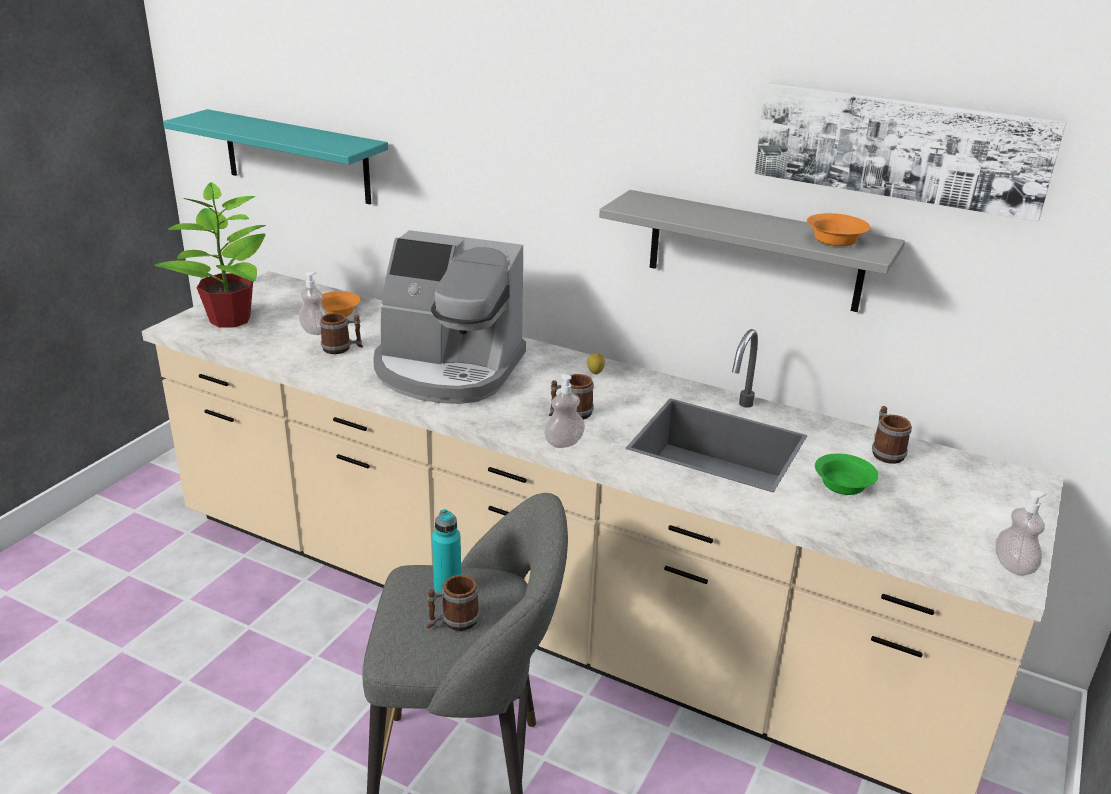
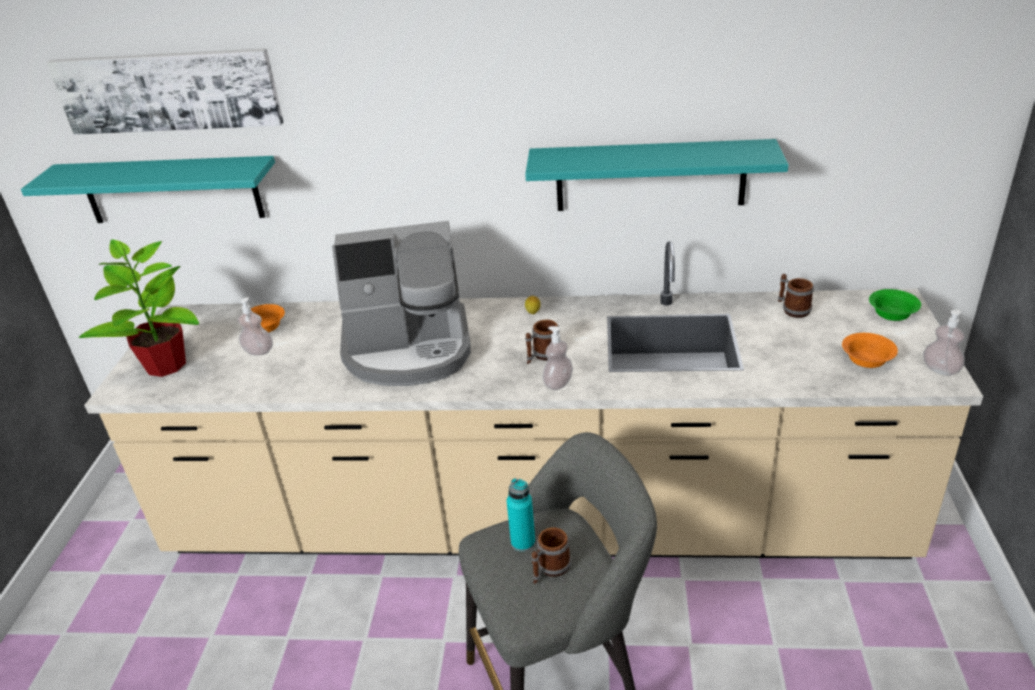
camera: 20 degrees left, 5 degrees up
mug [320,313,363,354] -> none
grey shelf [599,190,905,312] -> turquoise shelf [525,139,789,211]
picture [754,81,1067,222] -> picture moved to [46,48,284,135]
orange bowl [807,213,870,246] -> orange bowl moved to [842,333,898,368]
green bowl [815,453,878,495] -> green bowl moved to [869,289,921,321]

